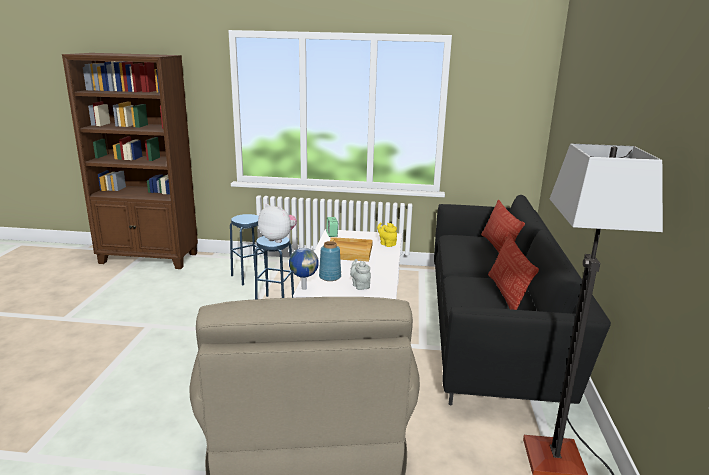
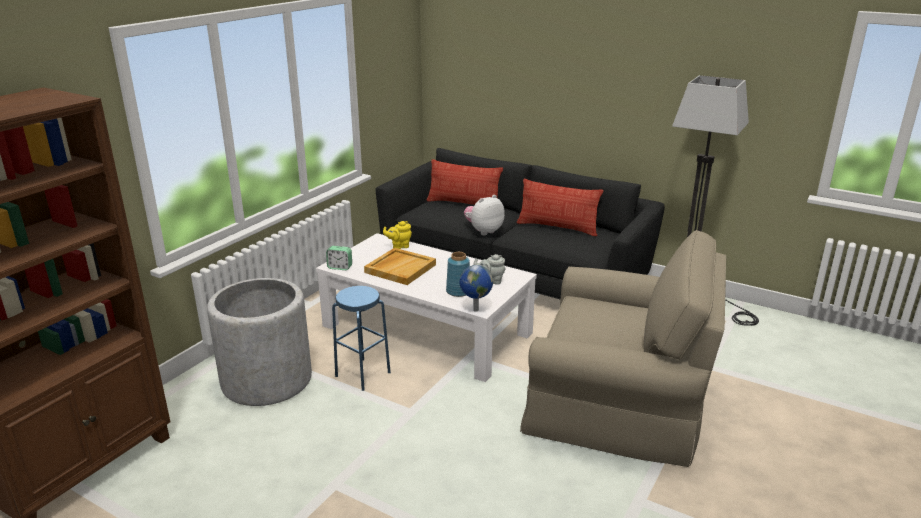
camera: 65 degrees left, 5 degrees up
blue stool [230,214,266,286] -> grey planter [207,278,312,406]
plush toy [258,204,297,243] -> plush toy moved to [464,195,505,235]

